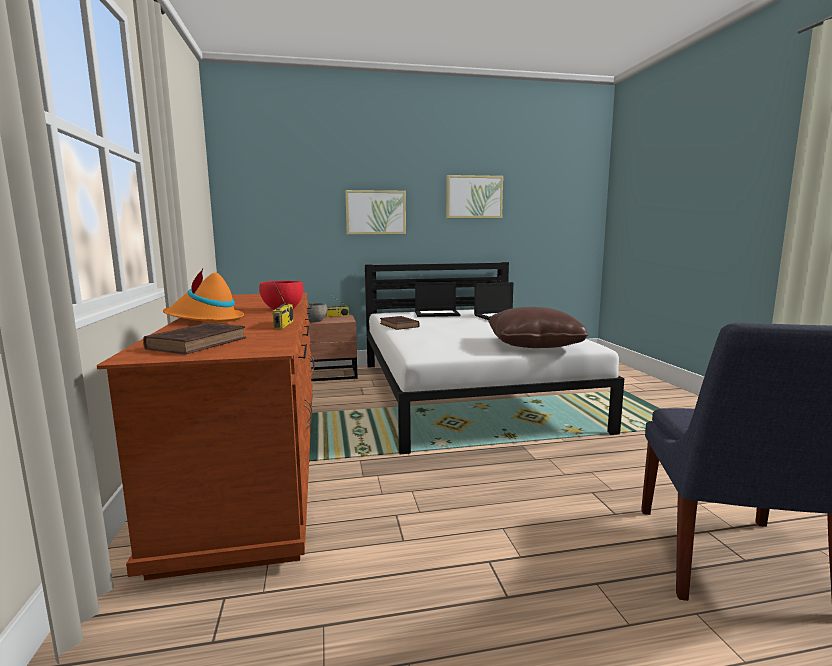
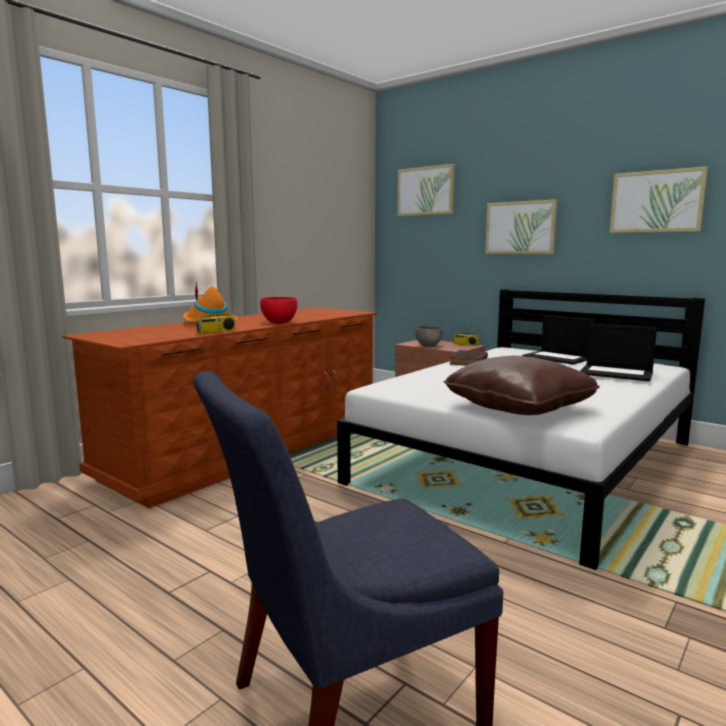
camera: 50 degrees right, 0 degrees up
brown book [143,323,246,354] -> none
none -> picture [397,164,455,216]

